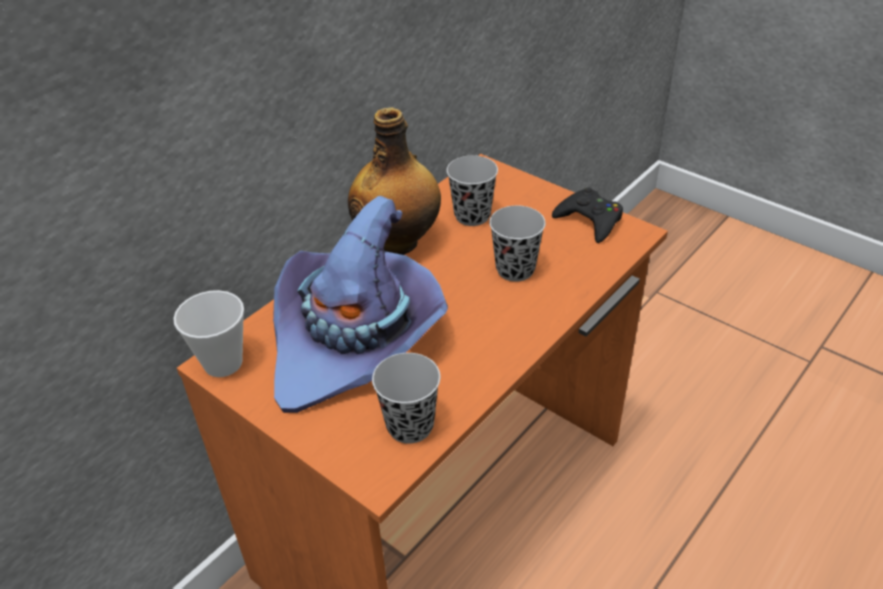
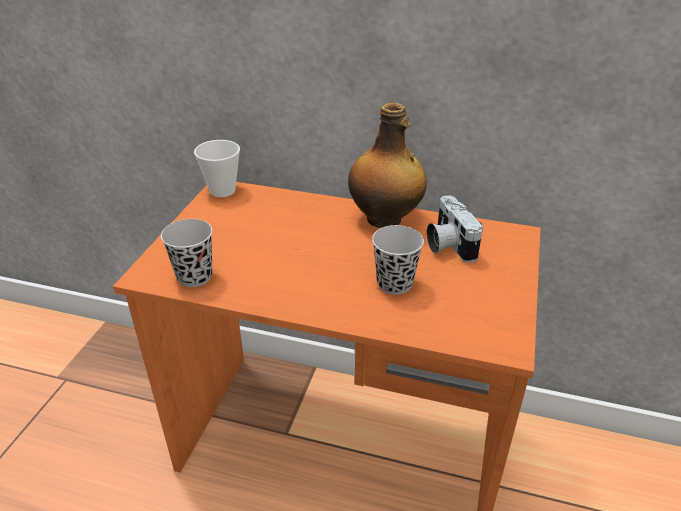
camera: 65 degrees right, 5 degrees down
purple hat [273,196,448,413] -> none
black cup [446,155,498,226] -> camera [427,195,483,263]
black game controller [552,188,623,243] -> none

